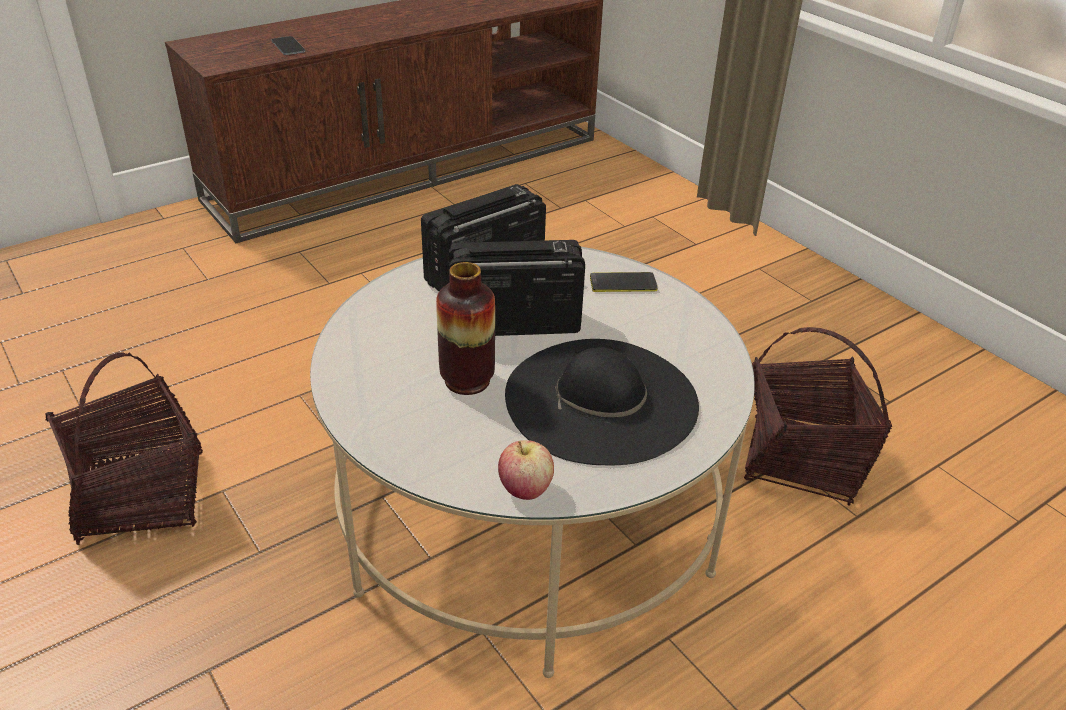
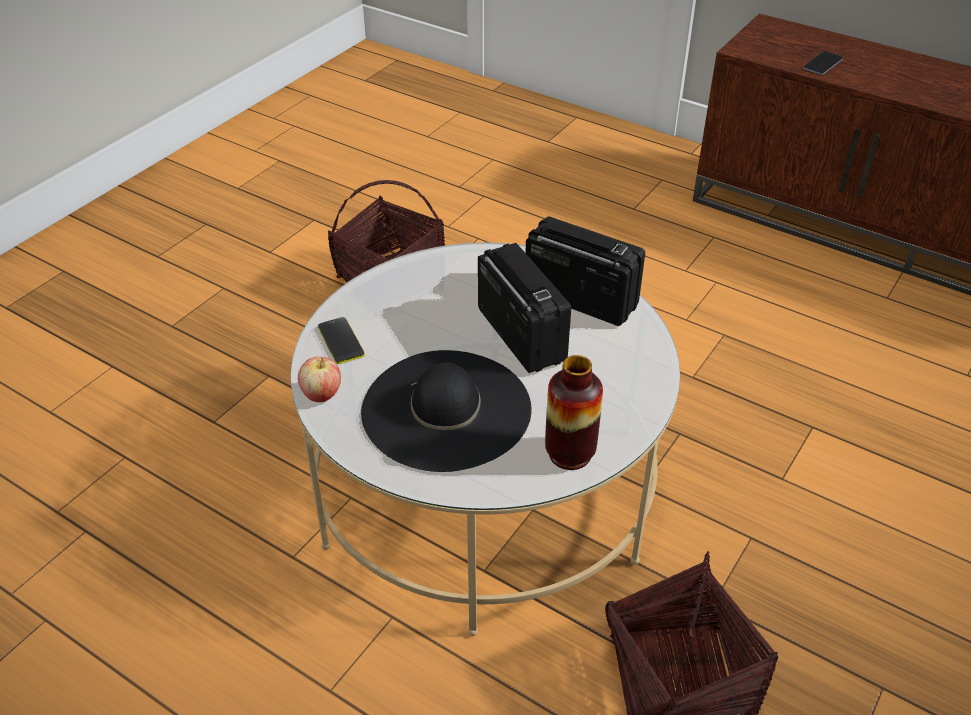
camera: 70 degrees right, 5 degrees up
vase [436,262,495,395] -> vase moved to [545,355,603,470]
phone [590,272,657,292] -> phone moved to [318,317,365,364]

